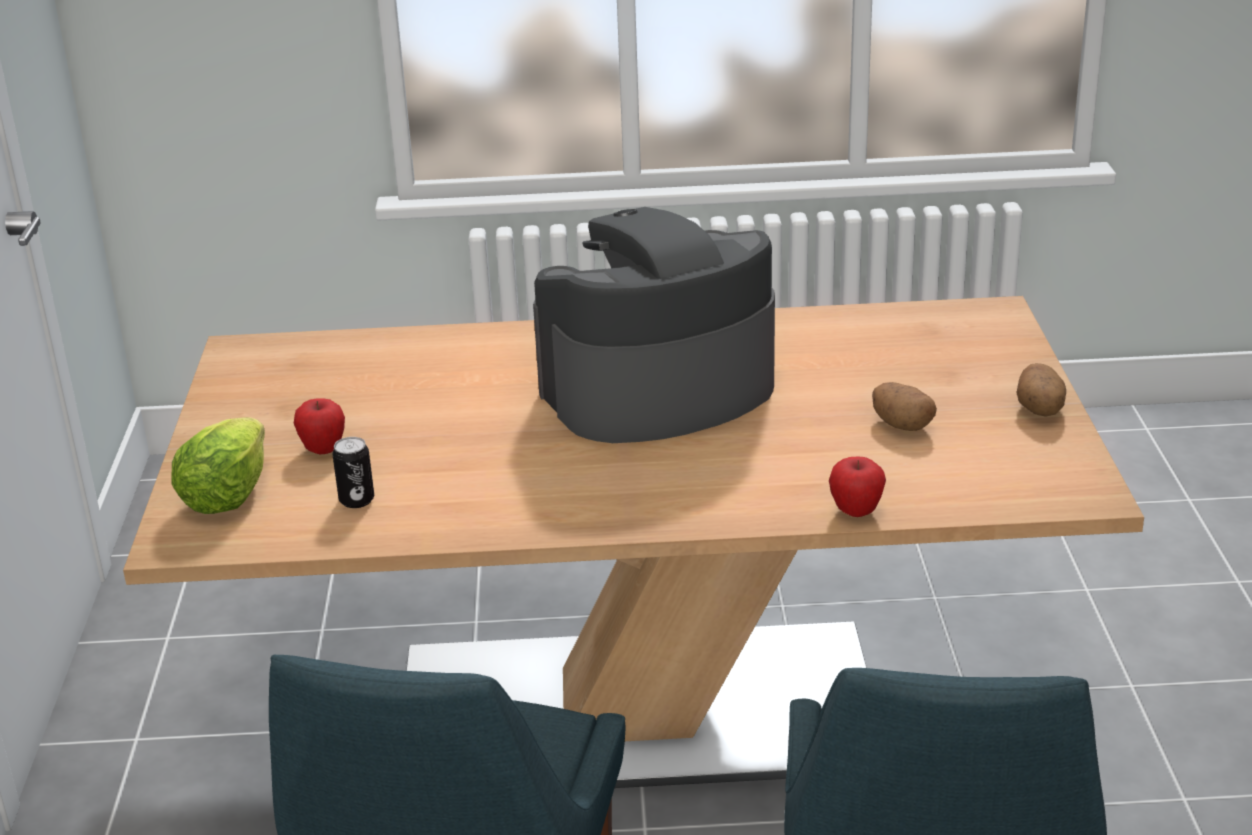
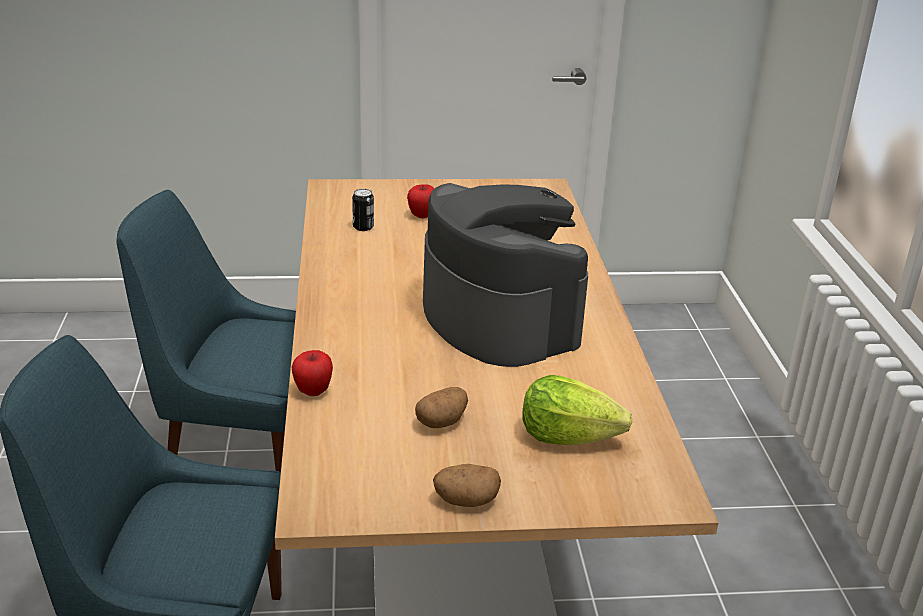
camera: 85 degrees right, 0 degrees up
lettuce [171,417,265,514] -> lettuce moved to [522,375,632,445]

